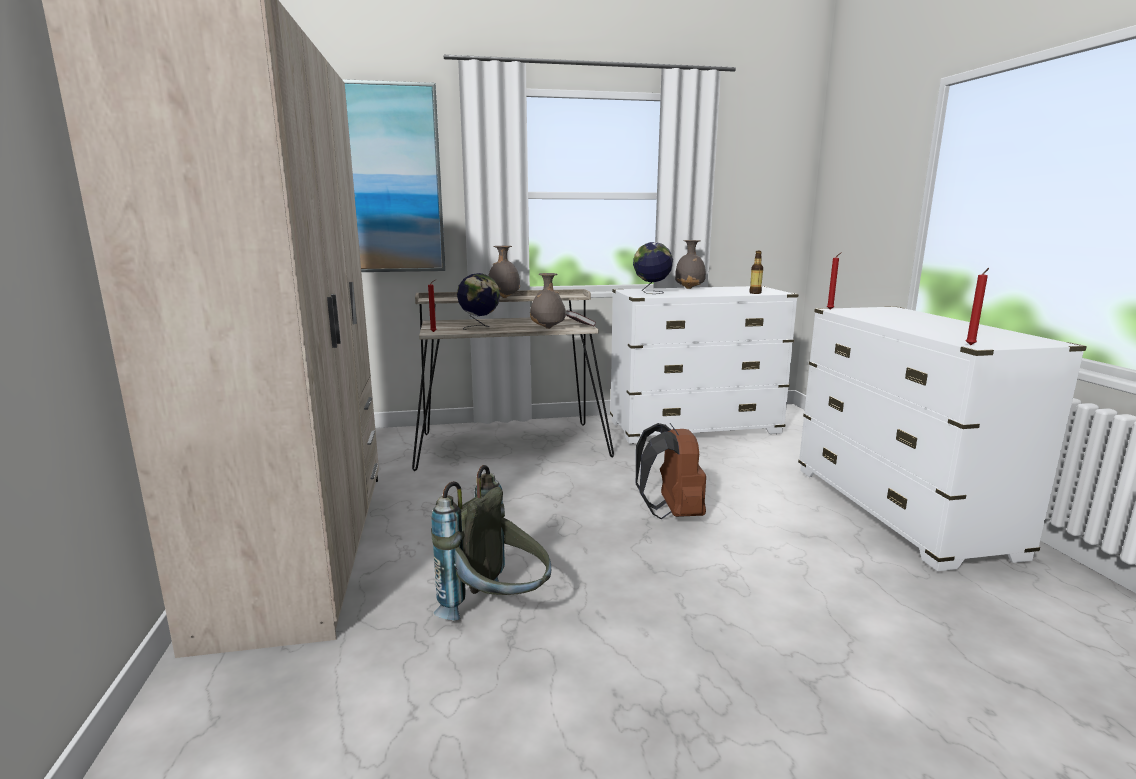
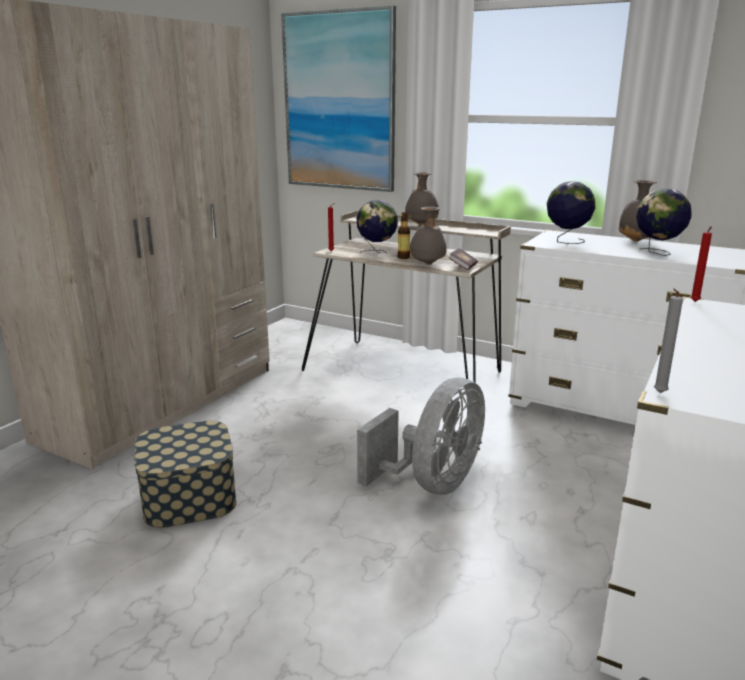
camera: 40 degrees right, 5 degrees up
grey backpack [431,465,551,620] -> storage box [134,421,237,528]
brown backpack [636,423,706,519] -> grey fan [357,377,485,495]
bottle [749,251,763,294] -> bottle moved to [398,212,410,259]
red candle [966,268,989,346] -> grey candle [654,289,683,393]
none -> globe [636,189,692,256]

